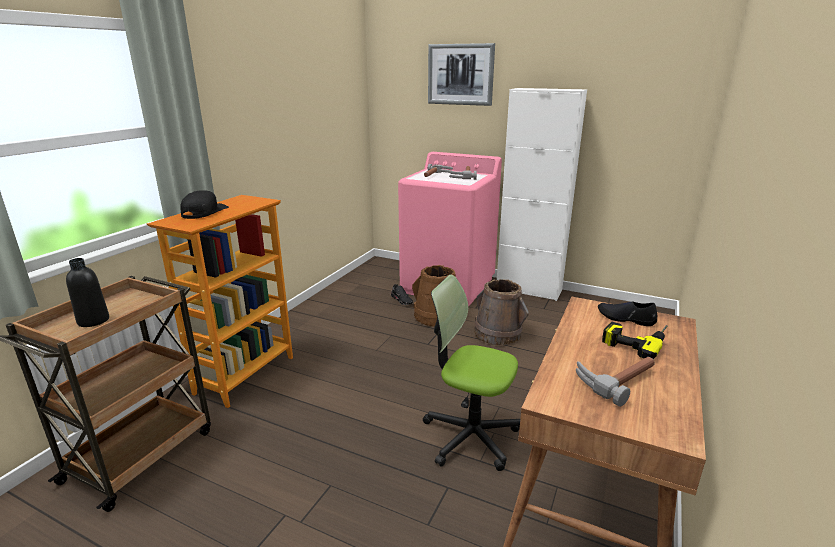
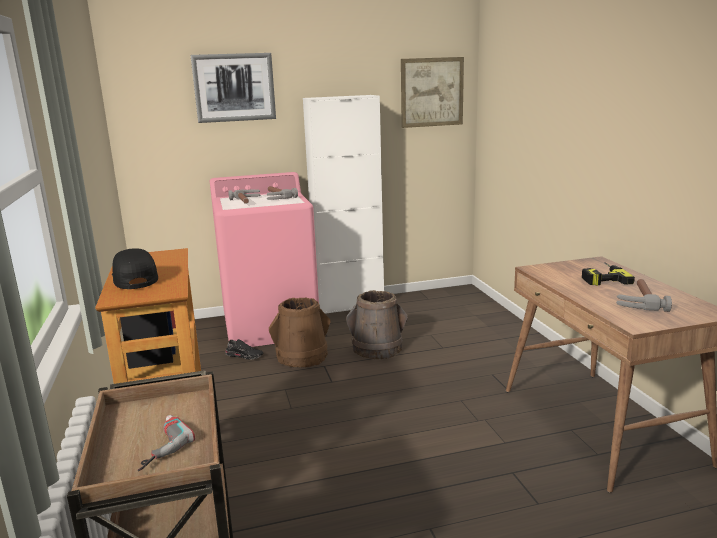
camera: 40 degrees left, 5 degrees down
black bottle [66,258,109,327] -> power drill [138,415,195,471]
office chair [423,274,520,471] -> none
black shoe [598,301,657,326] -> none
none -> picture [401,57,464,128]

